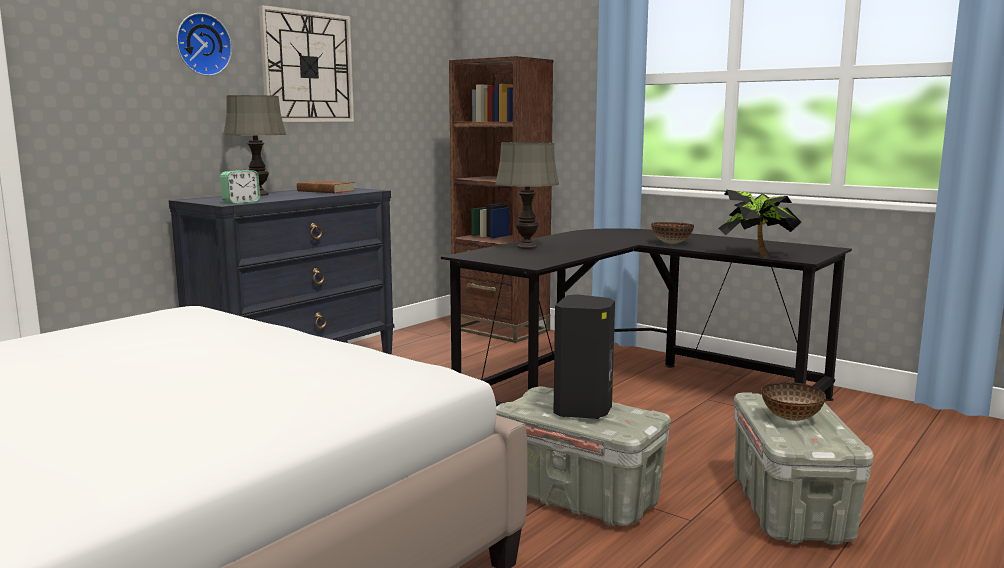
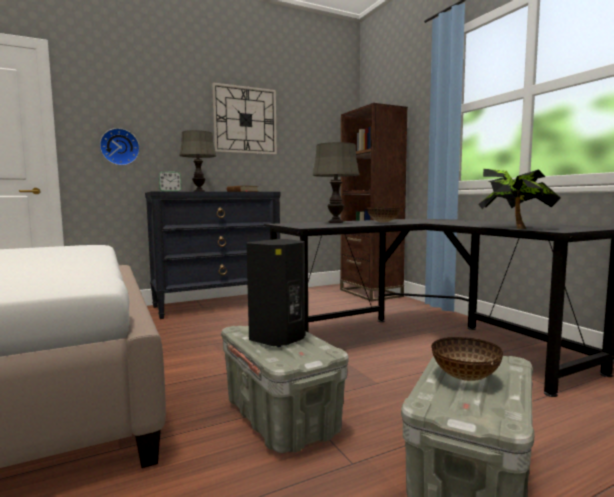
camera: 25 degrees right, 5 degrees down
wall clock [176,13,232,76] -> wall clock moved to [100,128,140,166]
bowl [651,222,694,244] -> bowl moved to [367,207,400,223]

